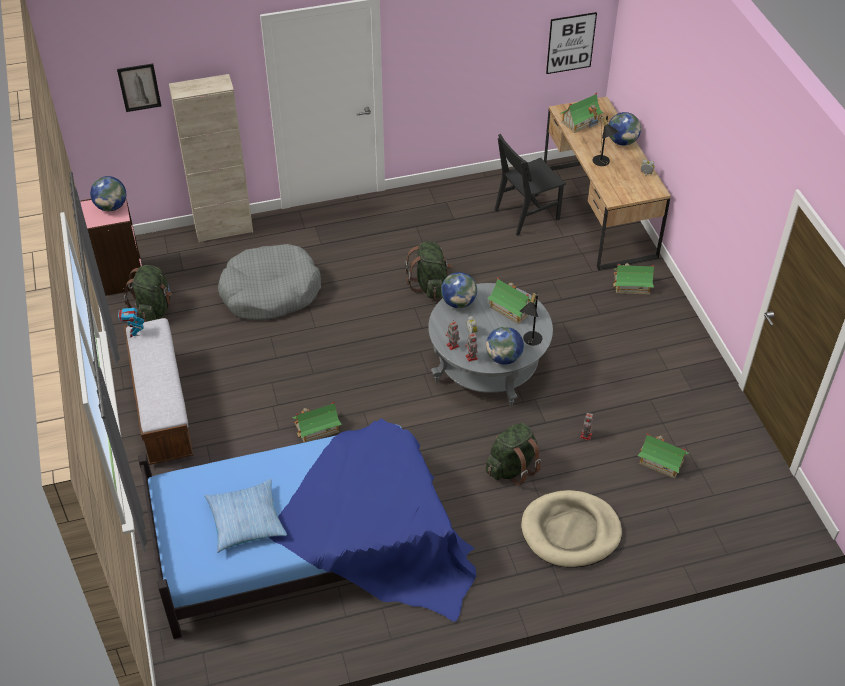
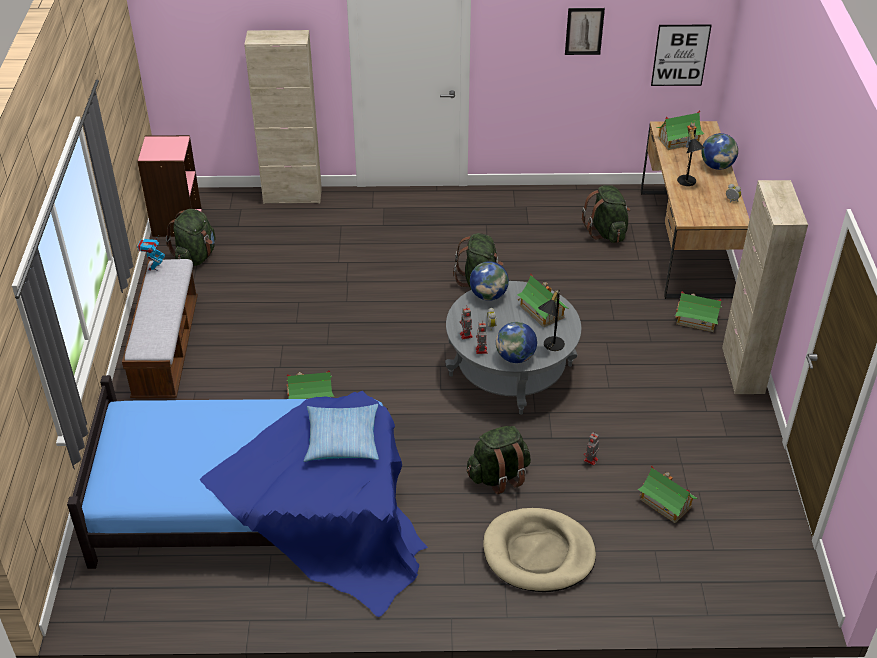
camera: 15 degrees right, 5 degrees down
globe [90,176,126,211] -> none
picture [117,63,161,112] -> picture moved to [565,8,605,55]
pillow [204,479,287,553] -> pillow moved to [304,404,379,462]
grey dog bed [218,244,321,320] -> none
black chair [495,134,566,236] -> green backpack [582,185,630,243]
none -> beige cabinet [722,180,808,394]

